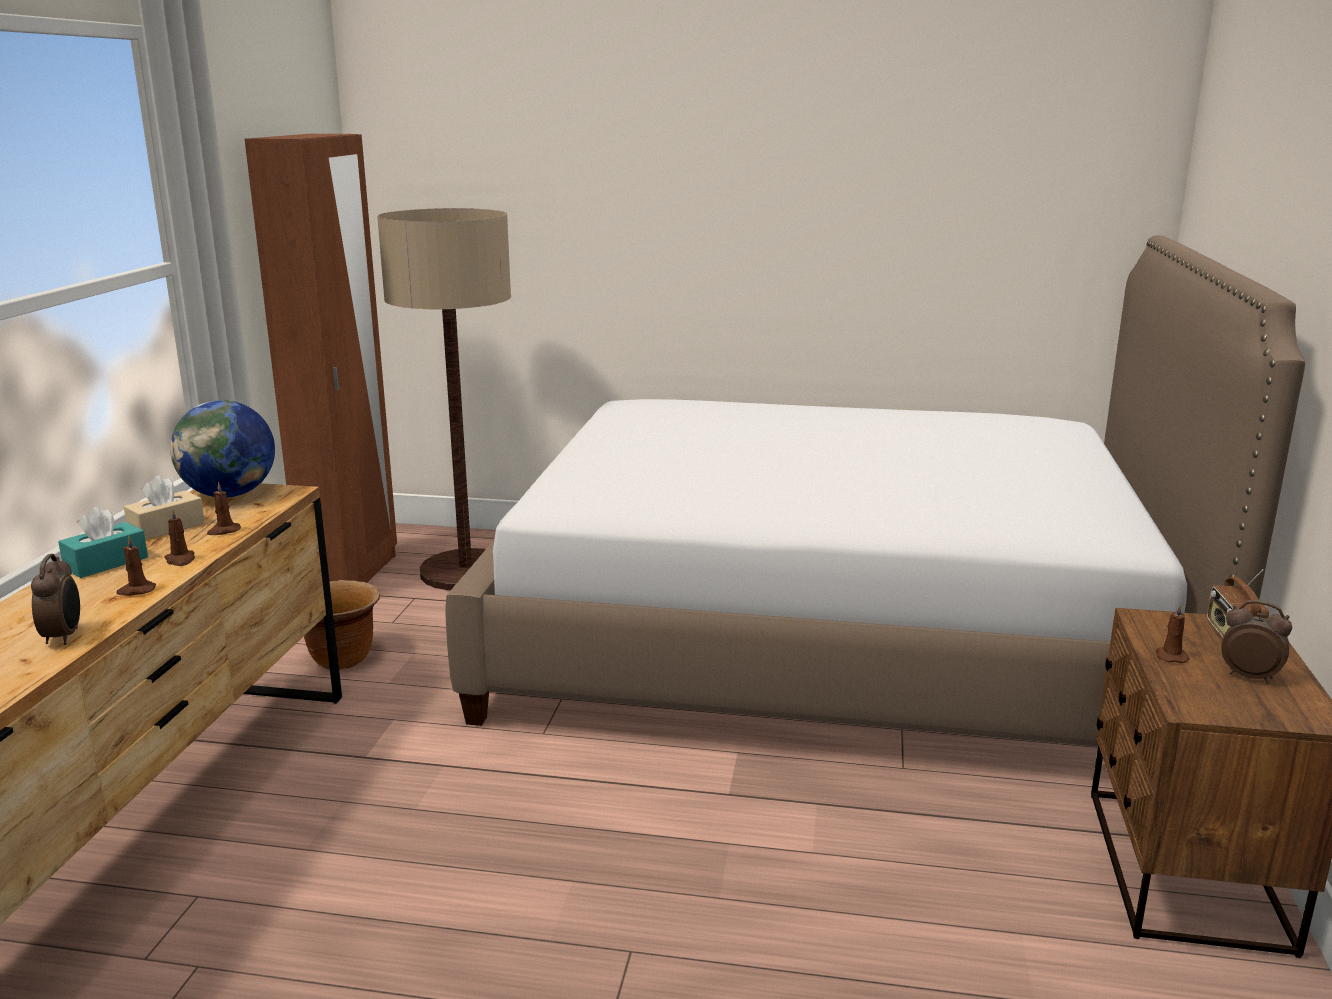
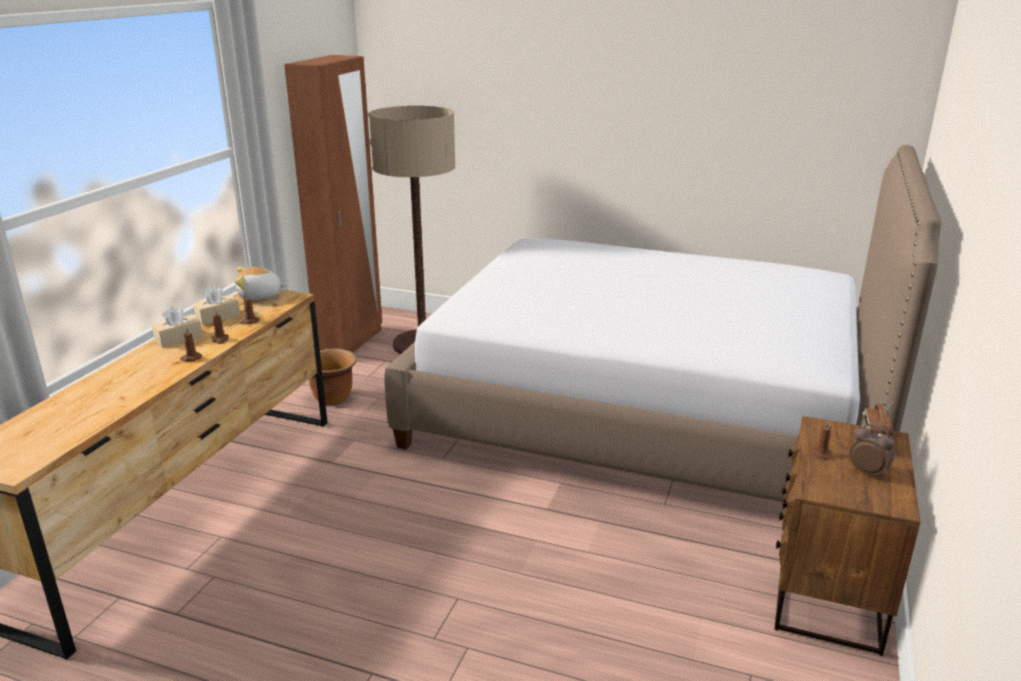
camera: 10 degrees right, 5 degrees up
alarm clock [31,554,80,645] -> none
turquoise tissue box [58,507,148,578] -> beige tissue box [152,306,203,348]
globe [170,400,275,498] -> plush toy [235,267,287,301]

